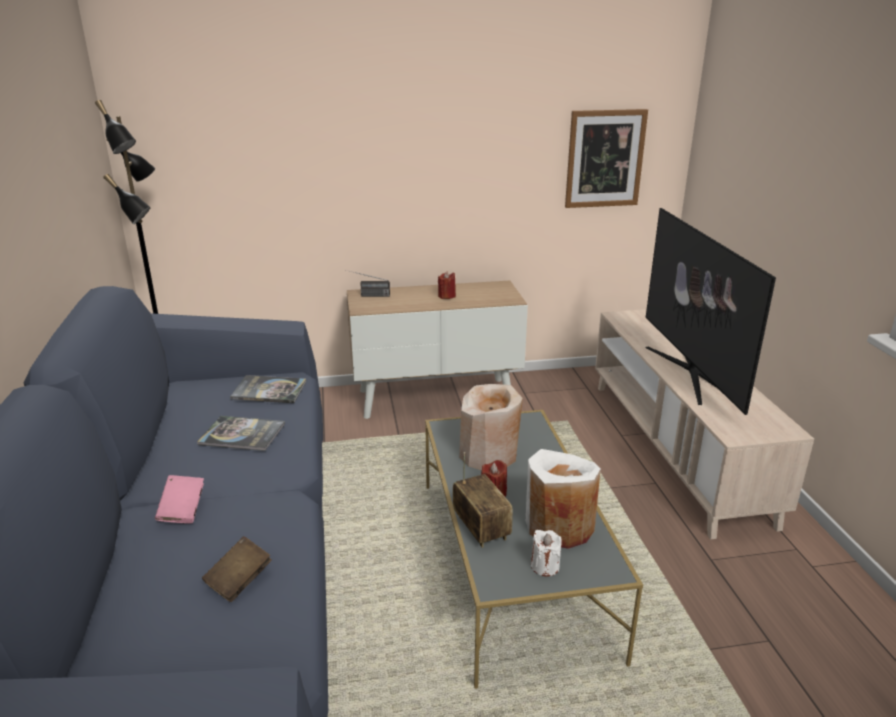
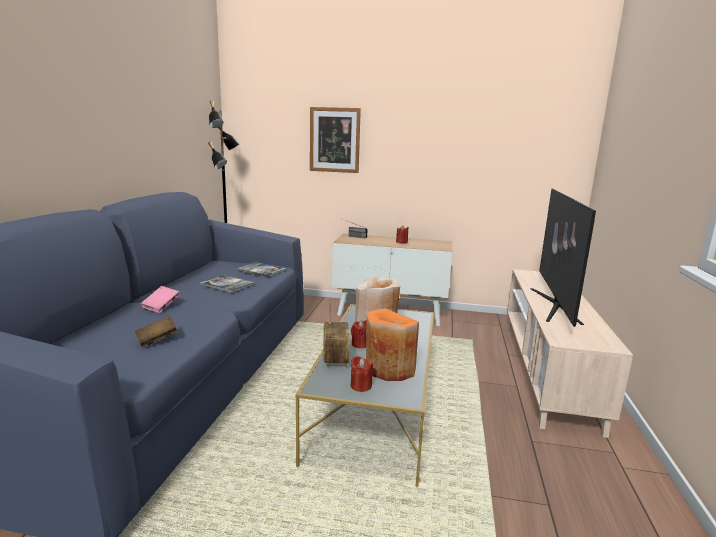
camera: 20 degrees right, 10 degrees down
white vase [526,449,601,549] -> orange vase [366,308,419,381]
white candle [531,530,562,577] -> red candle [351,356,373,392]
picture [565,109,648,208] -> picture moved to [310,107,361,173]

